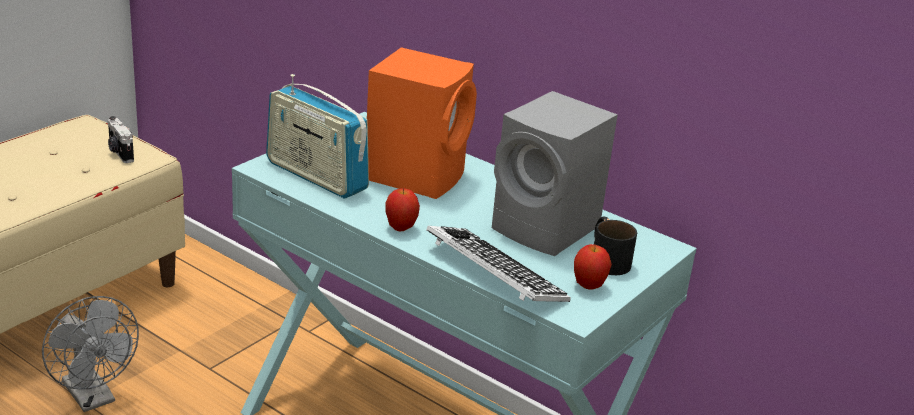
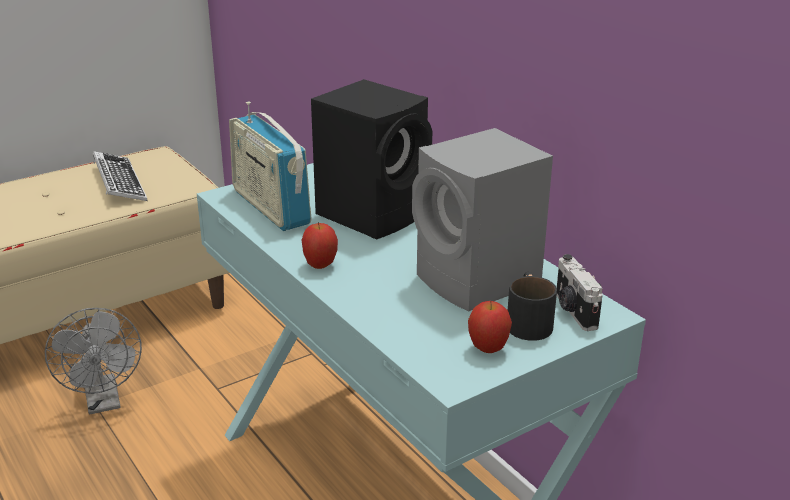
camera: 20 degrees right, 0 degrees up
camera [107,116,134,163] -> camera moved to [557,254,603,331]
orange speaker [367,47,477,199] -> black speaker [311,79,432,240]
keyboard [426,226,571,302] -> keyboard moved to [93,151,147,201]

